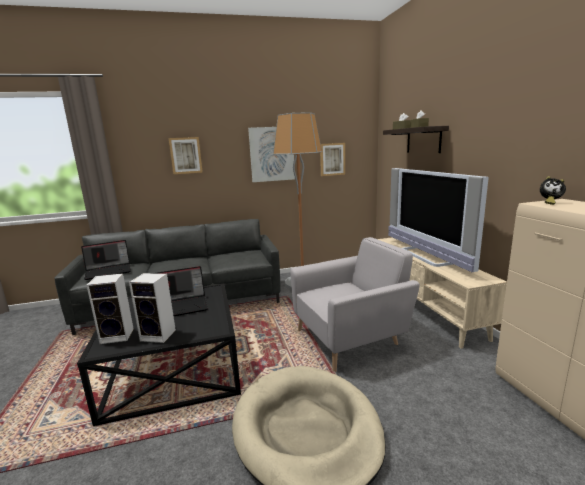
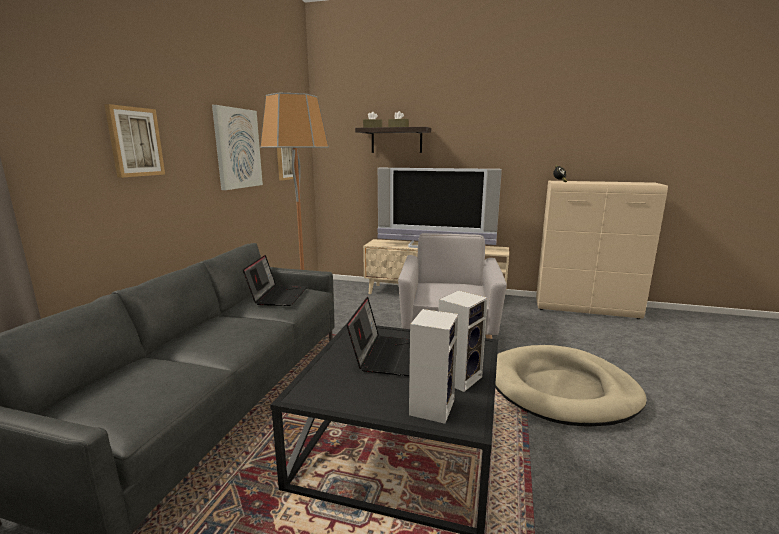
camera: 60 degrees left, 0 degrees up
laptop [81,240,131,280] -> laptop moved to [243,255,308,306]

